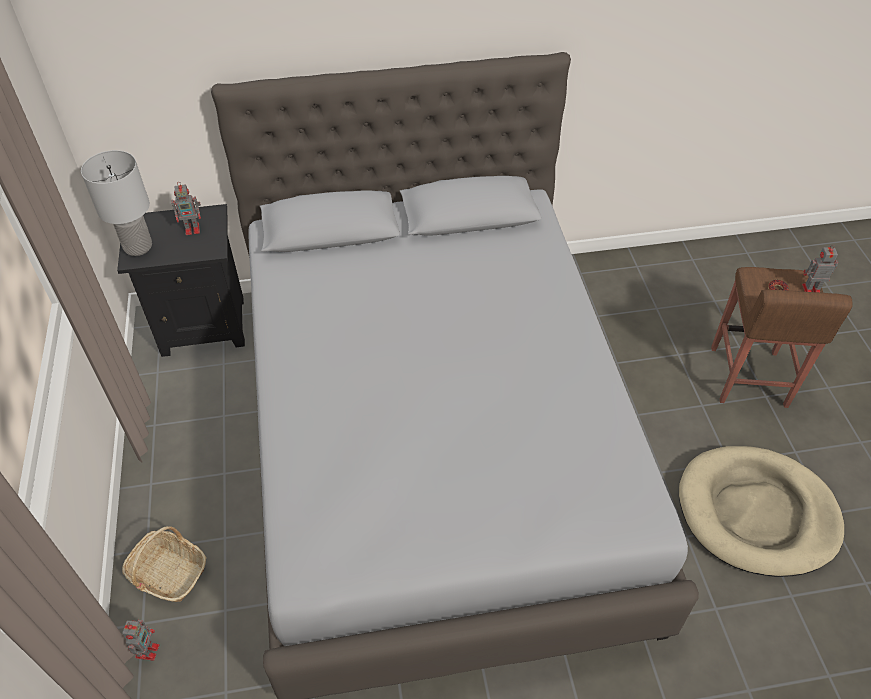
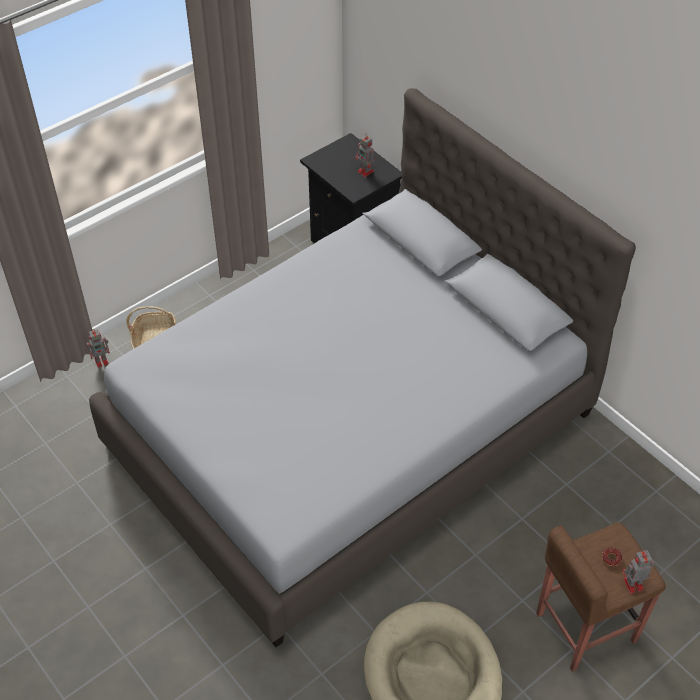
camera: 60 degrees right, 0 degrees up
grey table lamp [81,150,152,256] -> none
toy robot [802,245,838,292] -> toy robot turned 75 degrees counterclockwise [622,550,654,593]

